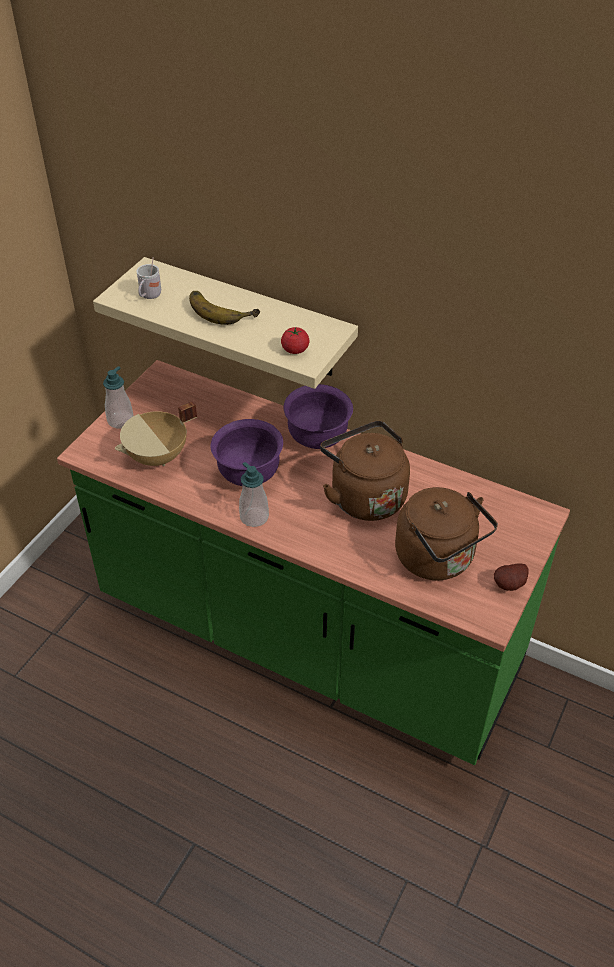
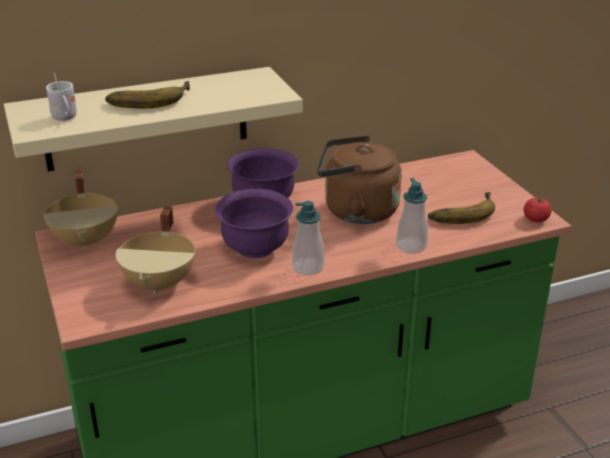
camera: 50 degrees left, 15 degrees down
soap dispenser [103,366,134,429] -> soap dispenser moved to [396,178,428,254]
tomato [281,327,309,354] -> tomato moved to [524,198,552,222]
brown kettle [395,487,498,580] -> banana [428,192,495,224]
potato [494,563,529,591] -> none
none -> beige cooking pot [43,170,118,250]

